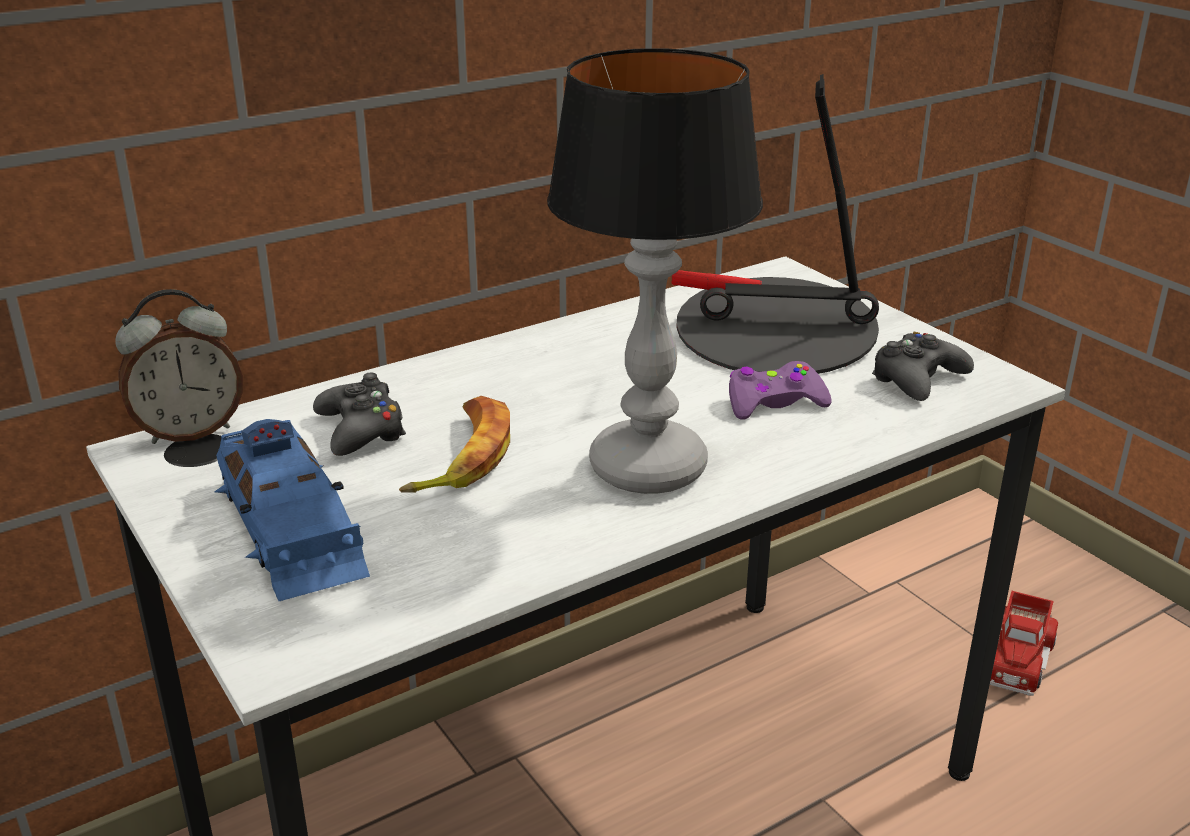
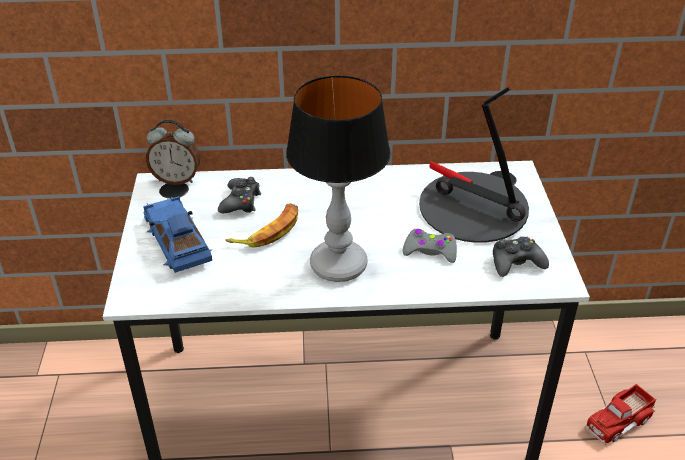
camera: 30 degrees right, 10 degrees up
blue toy car [214,419,370,601] -> blue toy car turned 150 degrees clockwise [143,196,212,273]
purple game controller [729,361,832,420] -> grey game controller [403,229,457,263]

